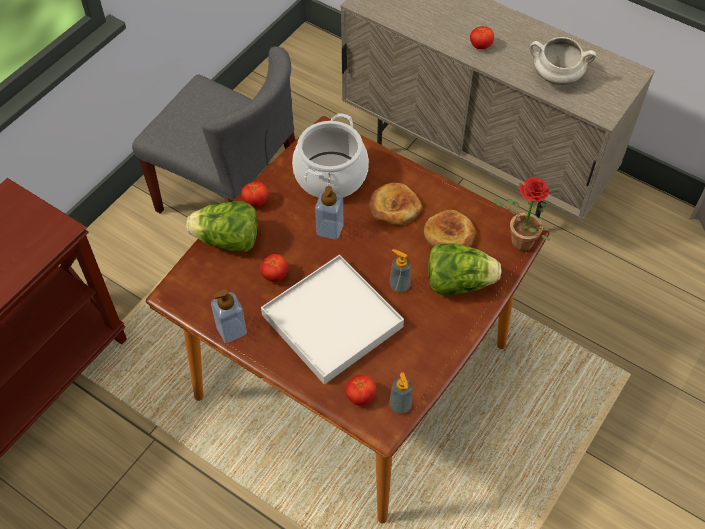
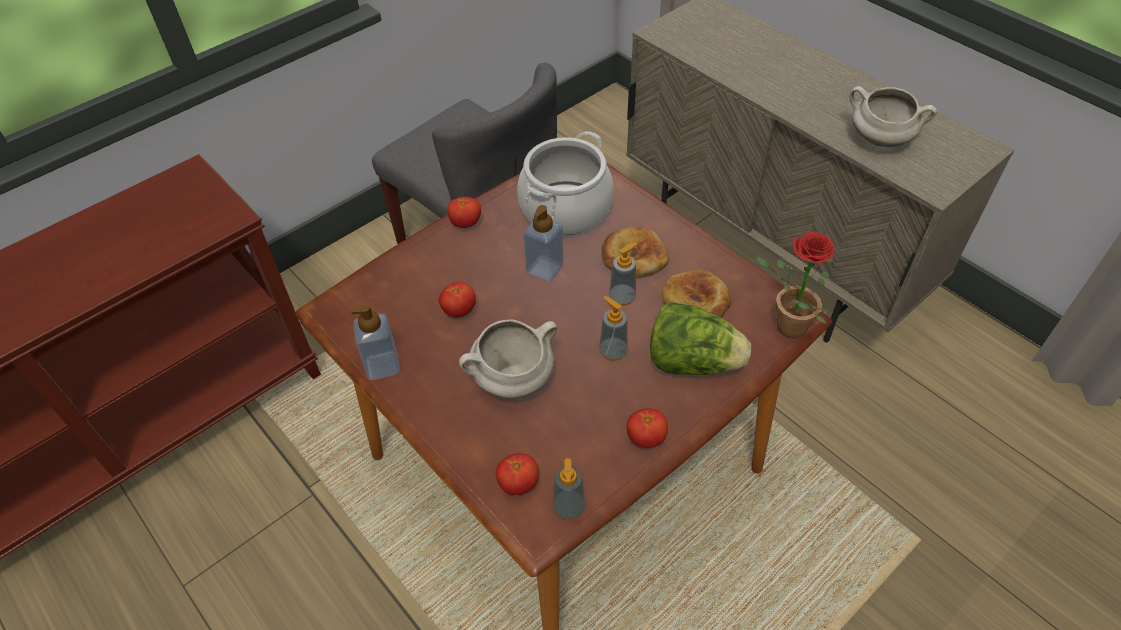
camera: 15 degrees right, 5 degrees down
lettuce [187,201,258,252] -> none
white tray [261,255,404,385] -> white cooking pot [459,319,557,399]
tomato [470,26,494,49] -> tomato moved to [627,408,668,448]
none -> soap dispenser [609,242,637,306]

